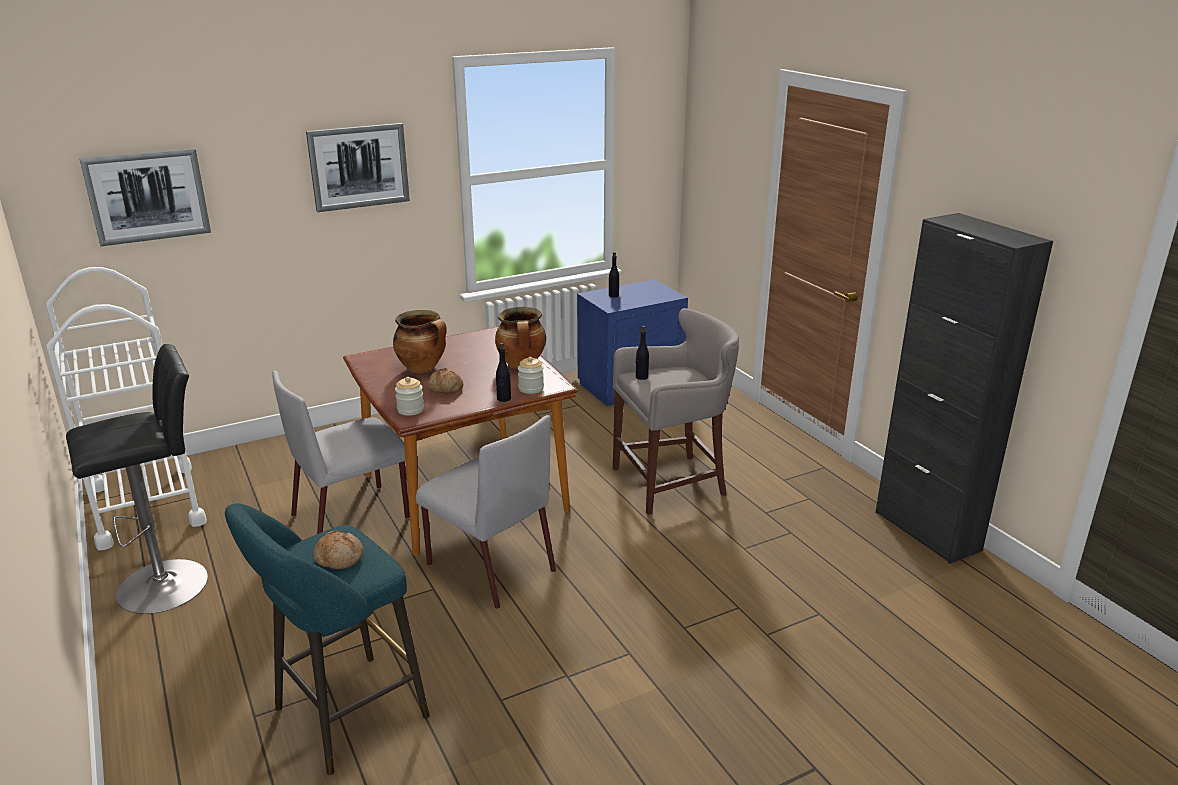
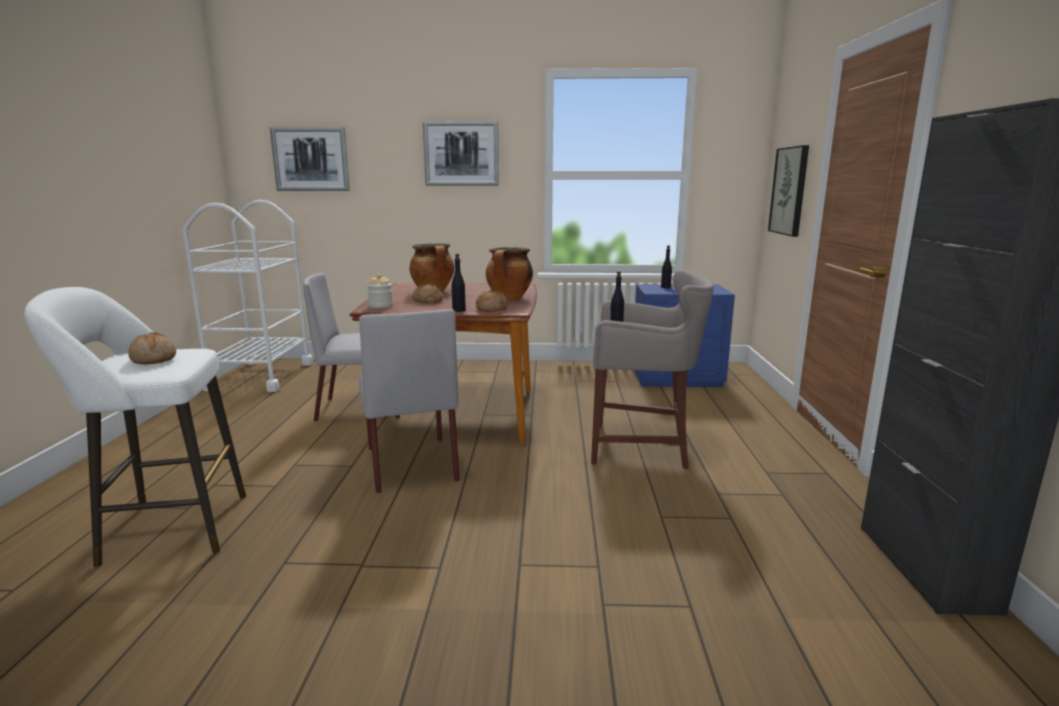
camera: 30 degrees right, 10 degrees down
black stool [66,344,208,614] -> none
turquoise stool [225,503,430,775] -> white stool [24,287,246,567]
jar [518,357,544,394] -> bread [476,290,508,312]
none -> picture [768,145,809,237]

